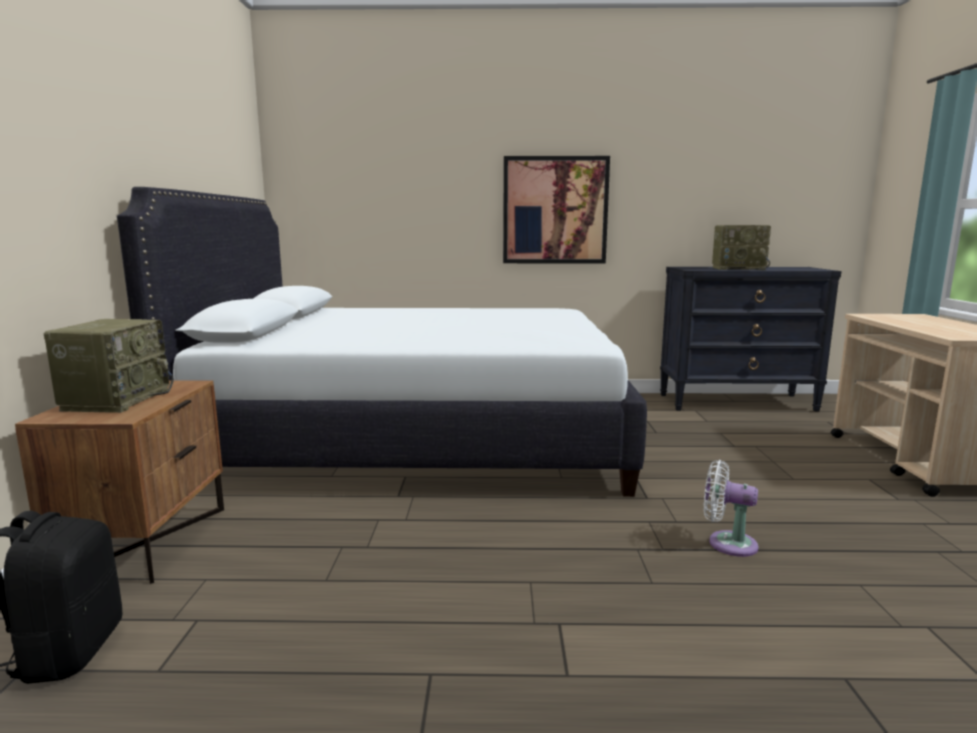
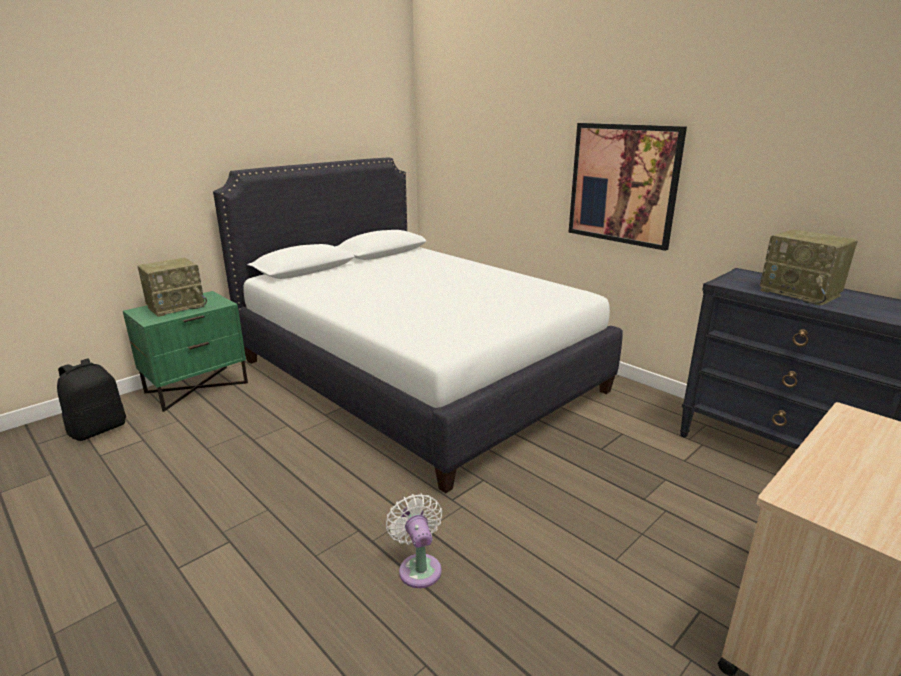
camera: 45 degrees right, 10 degrees up
brown nightstand [15,380,224,584] -> green nightstand [123,291,248,412]

